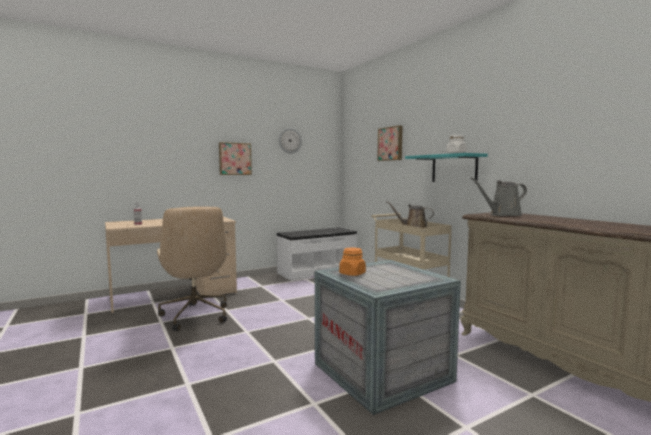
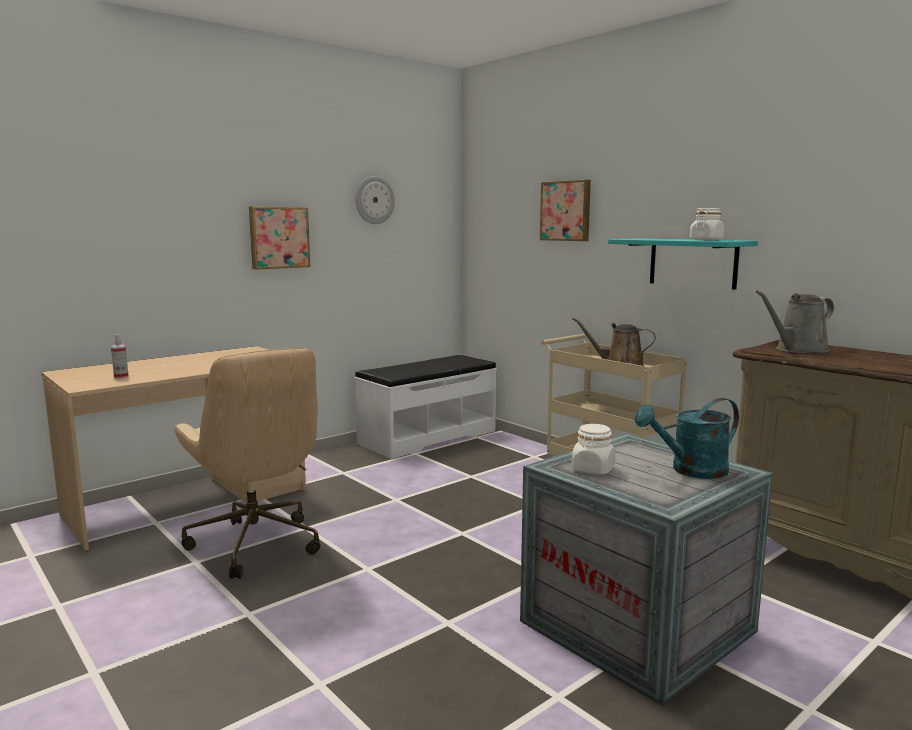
camera: 10 degrees left, 5 degrees up
orange jar [339,248,366,276] -> white jar [572,424,616,475]
none -> turquoise watering can [634,398,739,479]

